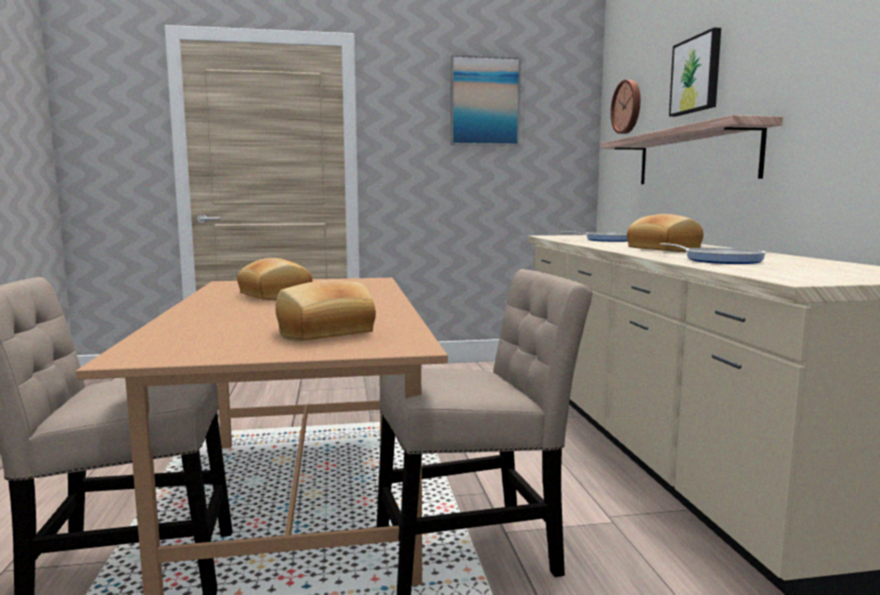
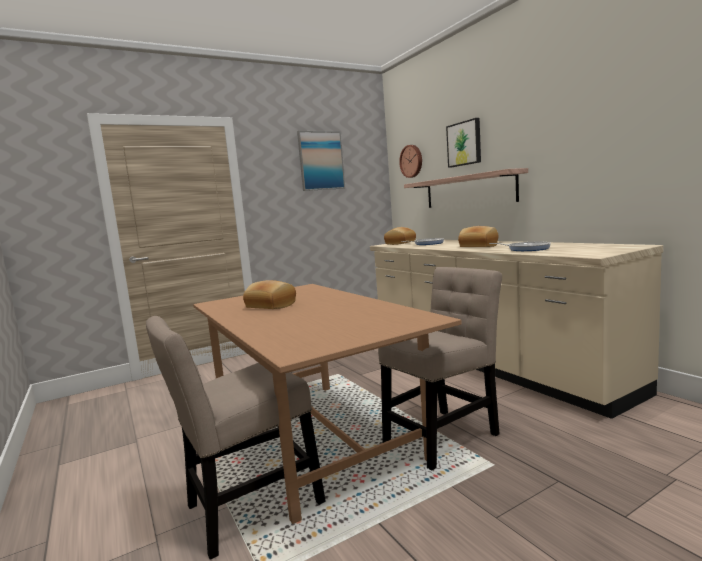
camera: 20 degrees left, 0 degrees up
bread [275,280,376,341] -> bread moved to [384,227,416,245]

